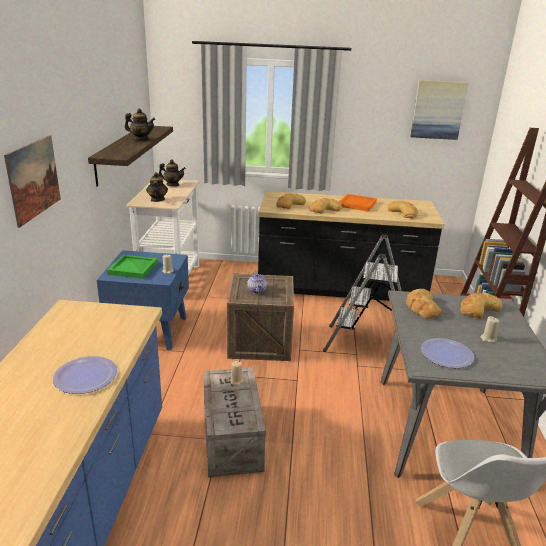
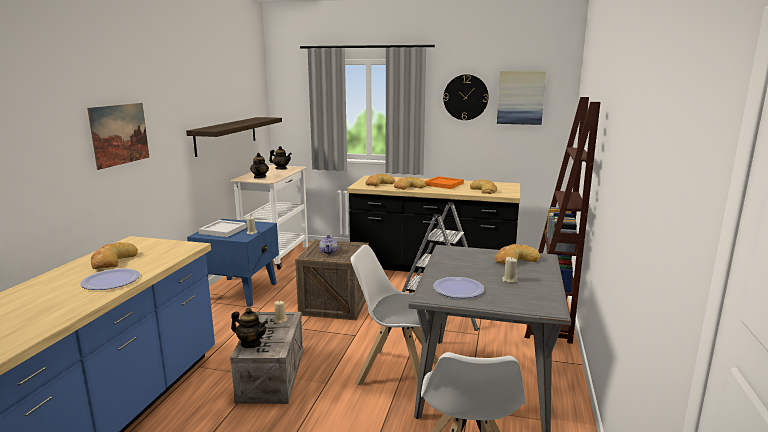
camera: 10 degrees right, 10 degrees down
green tray [107,255,157,279] -> white tray [198,220,247,237]
teapot [125,108,155,140] -> teapot moved to [231,308,268,348]
bread [406,289,441,319] -> bread moved to [91,242,138,269]
none -> chair [350,245,438,386]
none -> wall clock [443,74,489,120]

